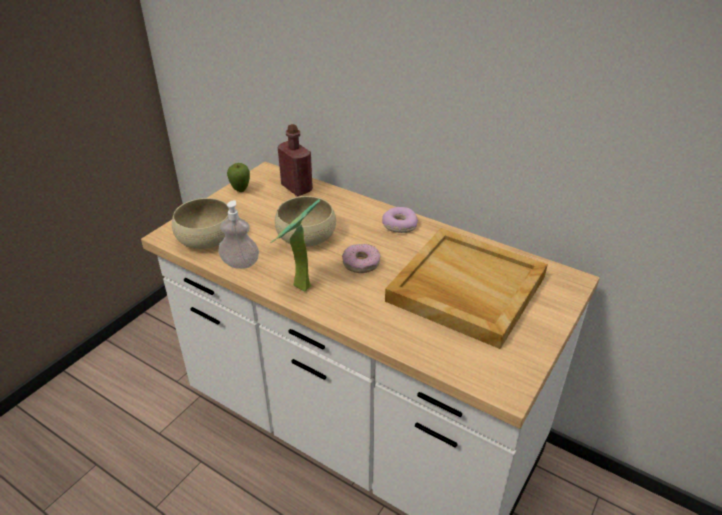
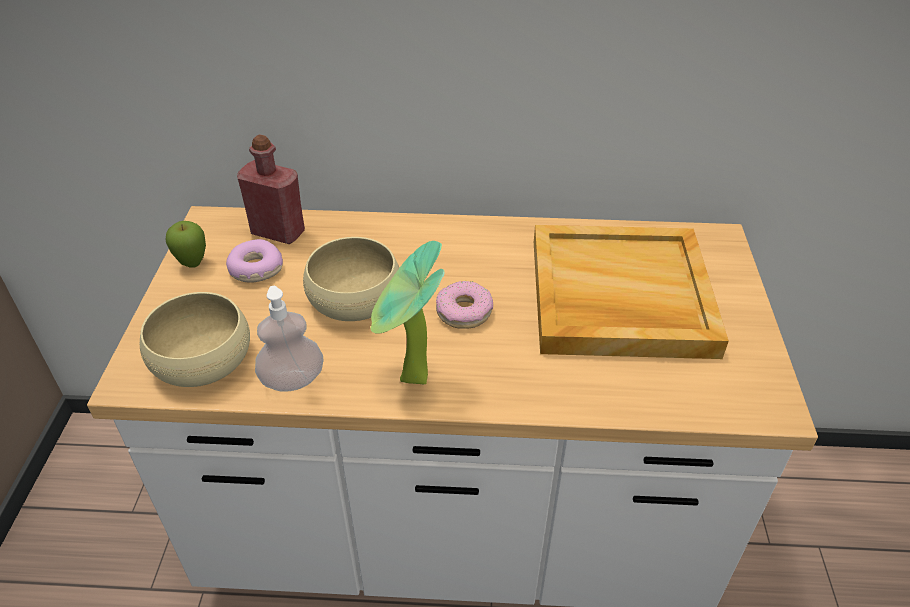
camera: 30 degrees left, 5 degrees up
donut [382,207,418,233] -> donut moved to [226,239,283,283]

